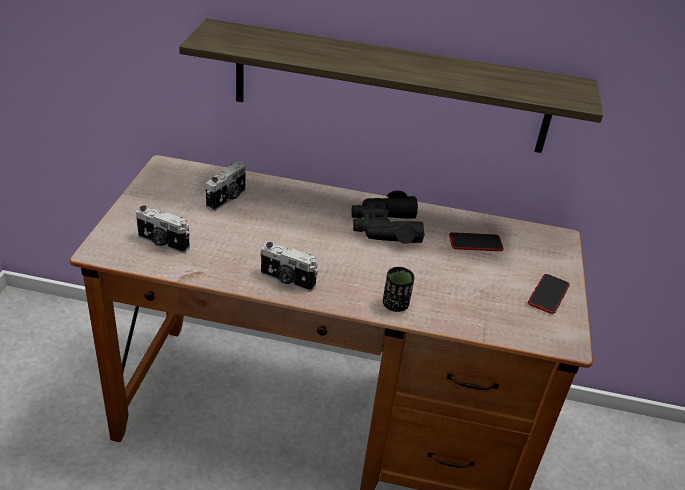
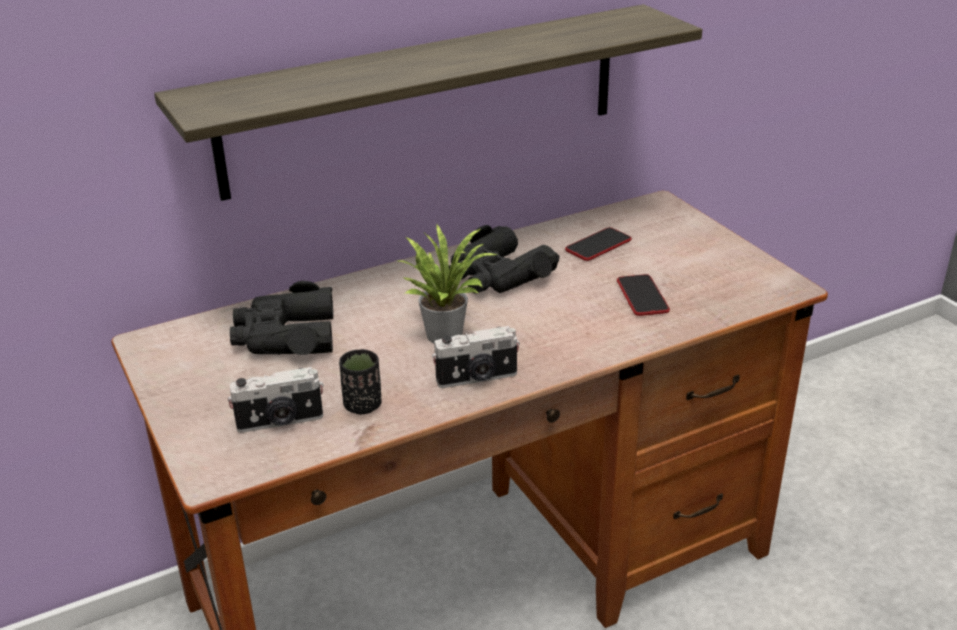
camera: 35 degrees left, 5 degrees down
camera [206,162,245,211] -> black binoculars [230,281,333,355]
black cup [383,267,414,312] -> black cup moved to [339,349,381,414]
phone [528,274,570,314] -> phone moved to [617,274,670,316]
none -> potted plant [394,225,498,344]

